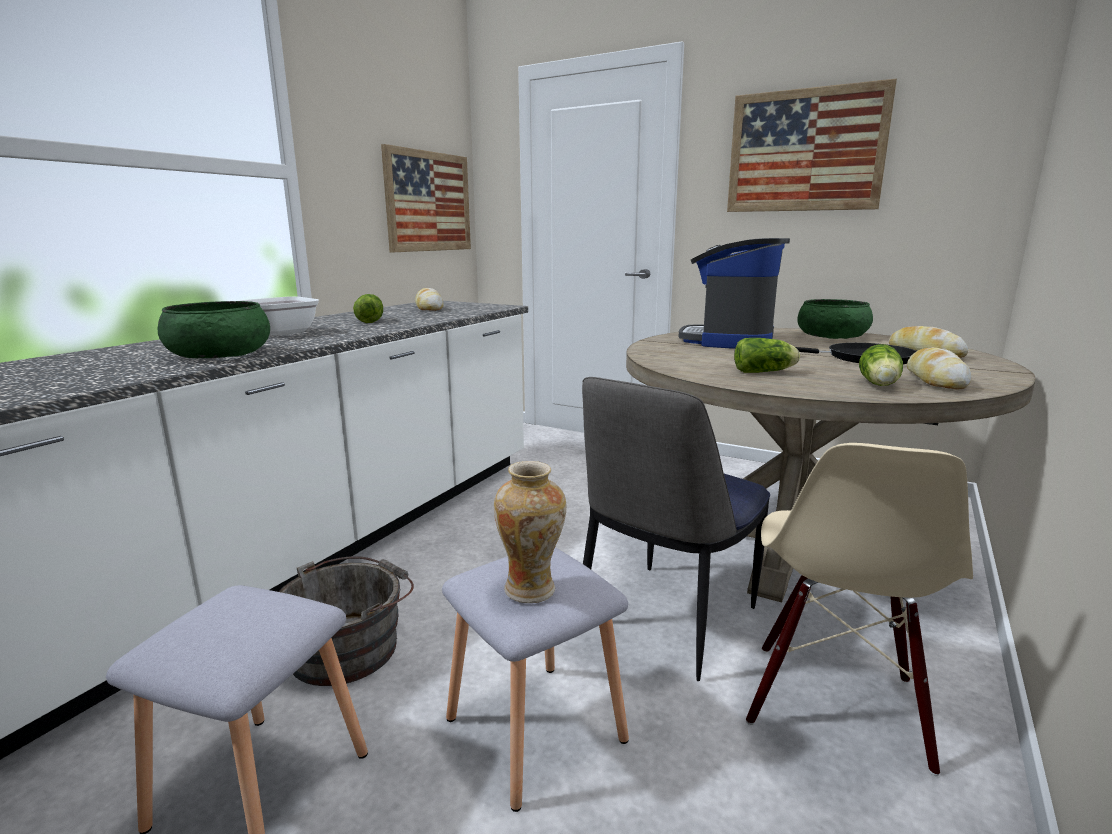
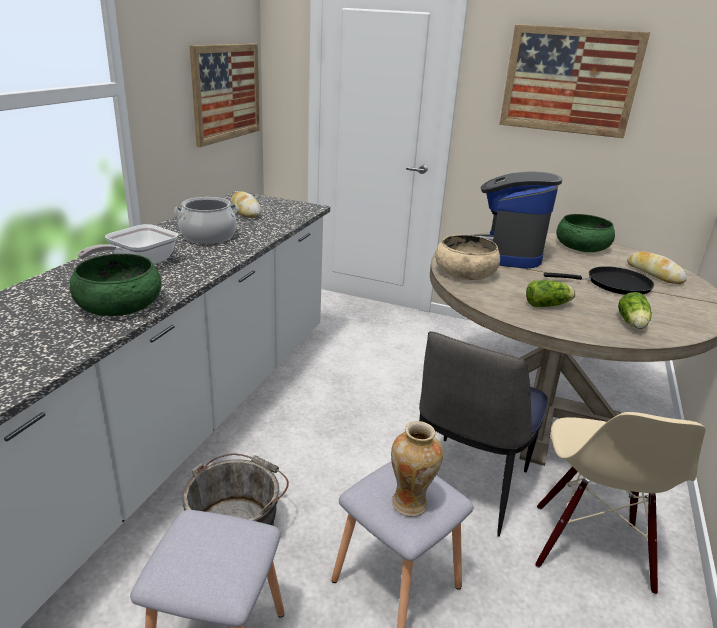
camera: 10 degrees left, 10 degrees up
lettuce [353,294,383,323] -> cooking pot [174,197,239,244]
bread [907,347,971,389] -> none
none -> beige bowl [435,235,500,280]

